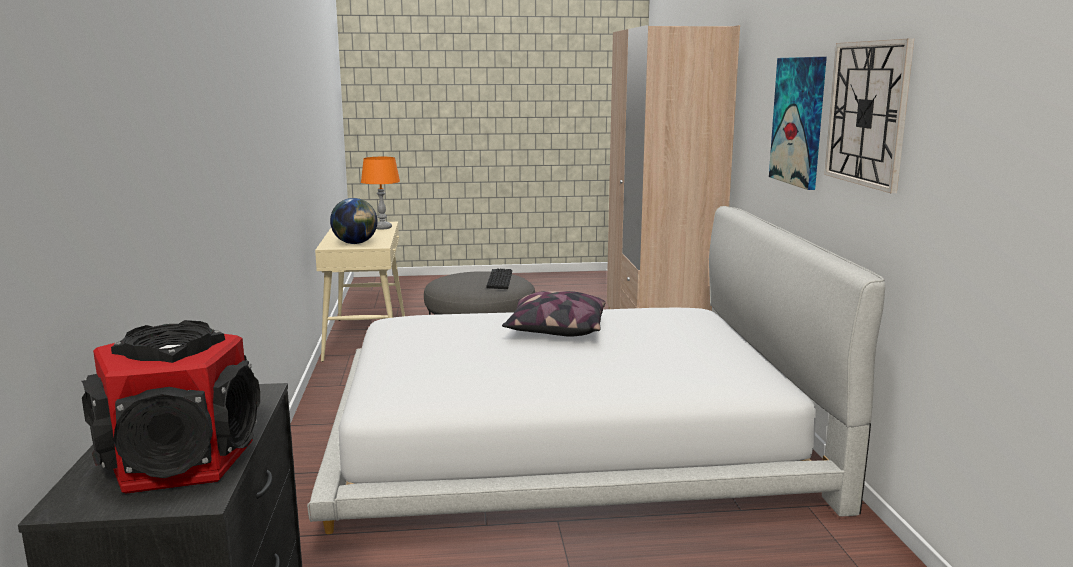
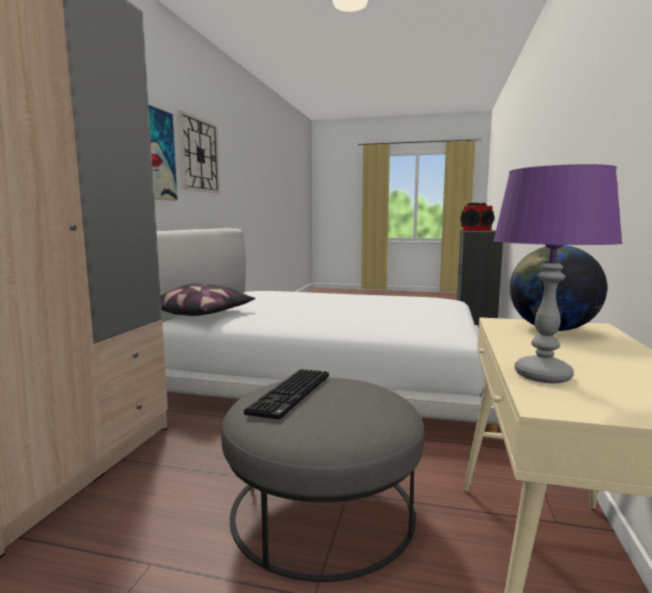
camera: 160 degrees left, 5 degrees down
orange table lamp [361,157,400,230] -> purple table lamp [493,164,623,384]
pillow [502,291,605,336] -> pillow moved to [161,283,255,316]

